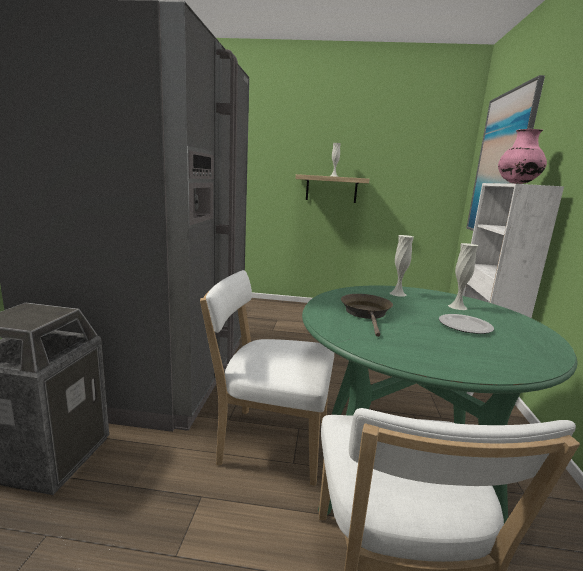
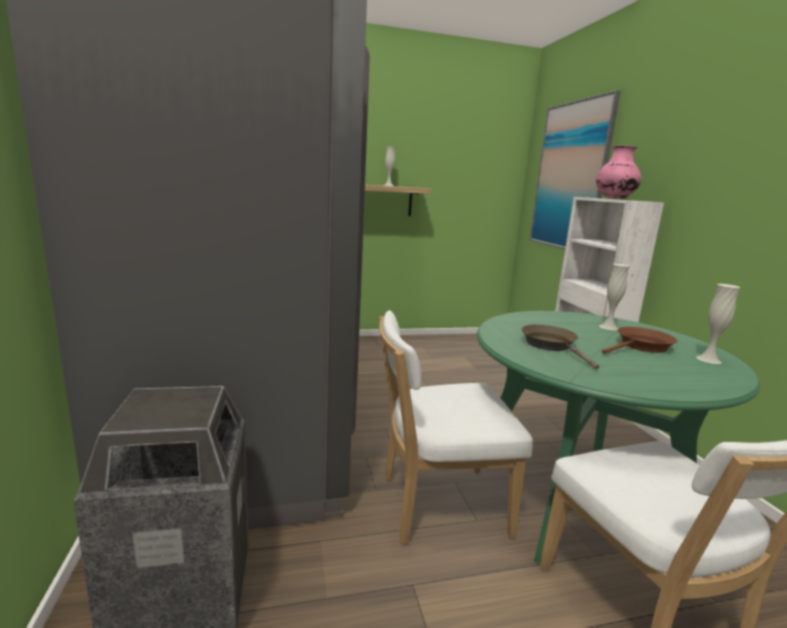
camera: 20 degrees left, 0 degrees up
white vase [390,235,414,297] -> white vase moved to [696,284,740,364]
plate [439,314,494,334] -> brown frying pan [602,327,677,354]

